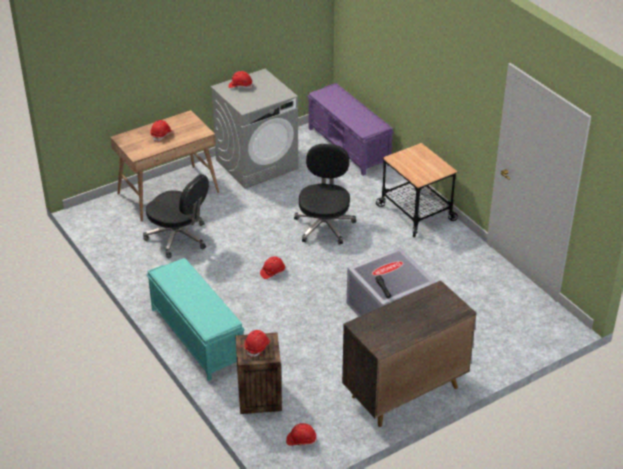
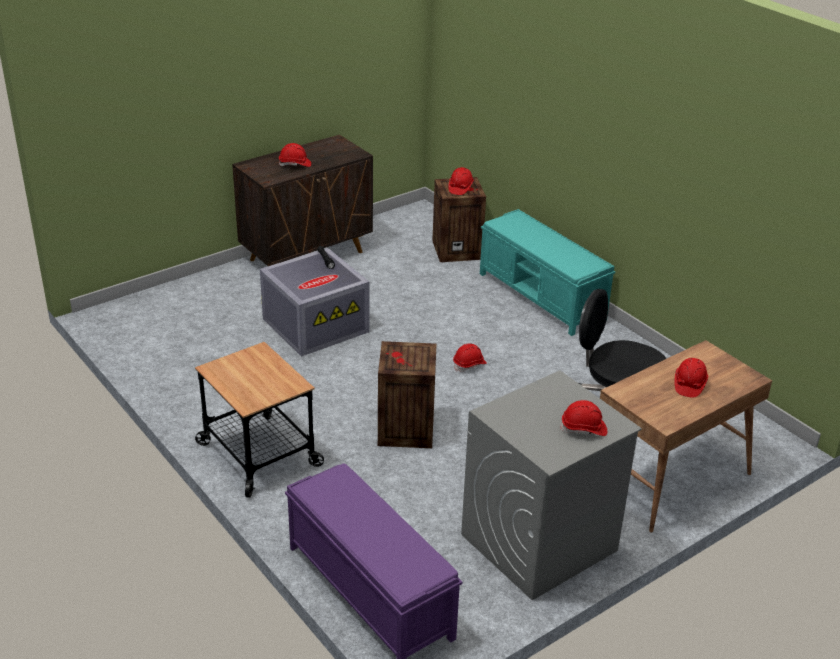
camera: 175 degrees right, 5 degrees down
red hard hat [286,423,317,446] -> red hard hat moved to [279,143,311,167]
black office chair [294,144,356,245] -> crate [378,341,437,448]

